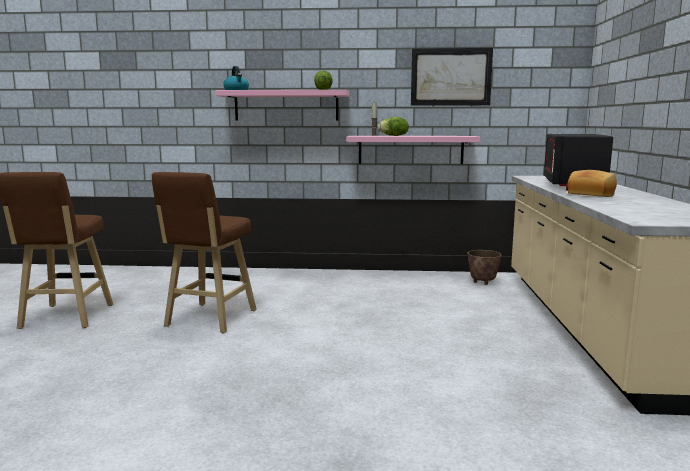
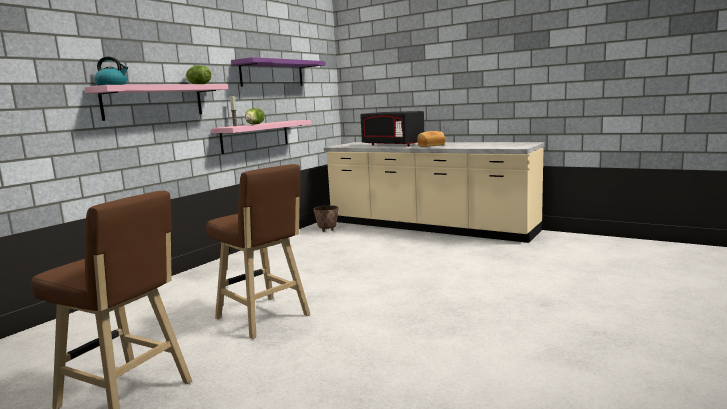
camera: 60 degrees left, 0 degrees up
picture [411,48,493,106] -> purple shelf [231,57,326,87]

